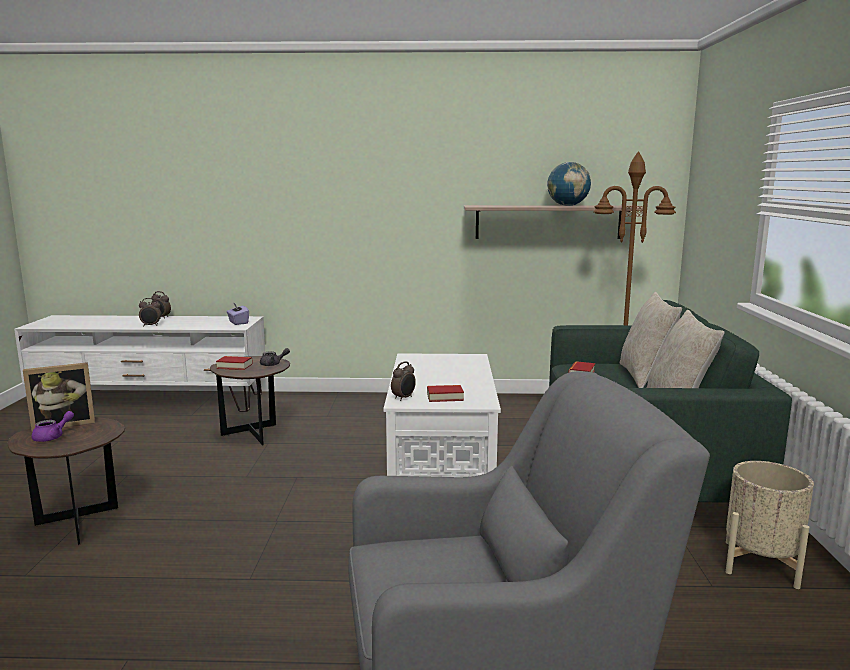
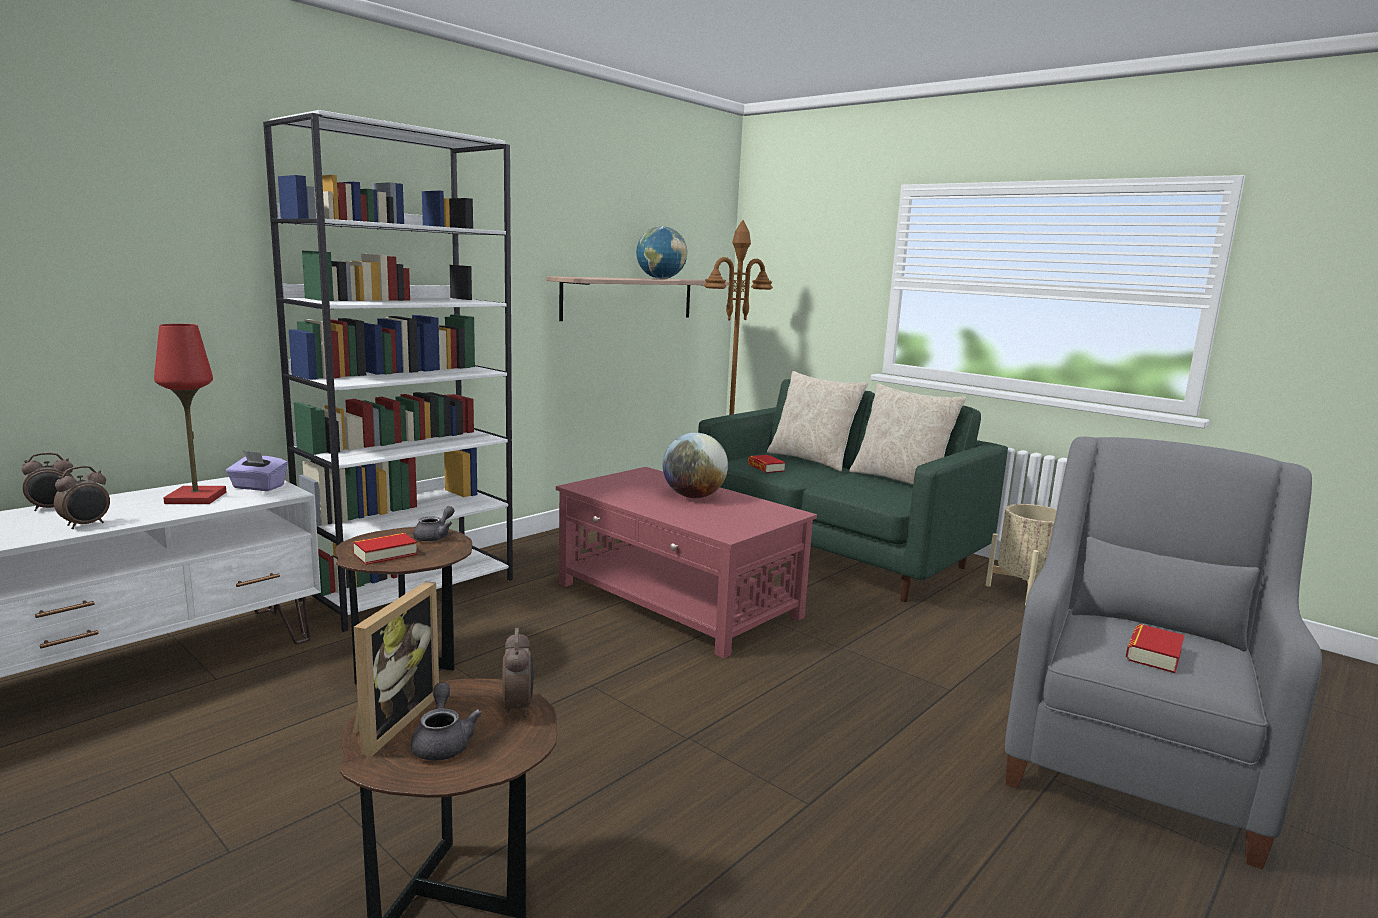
camera: 50 degrees left, 0 degrees up
purple teapot [31,411,74,442] -> grey teapot [411,683,482,761]
white coffee table [383,353,501,477] -> red coffee table [556,467,817,658]
alarm clock [391,362,416,401] -> alarm clock moved to [502,628,534,717]
book [427,385,464,402] -> book moved to [1126,624,1184,673]
none -> red table lamp [154,324,226,504]
none -> white bookcase [263,110,513,632]
none -> globe [663,433,728,498]

